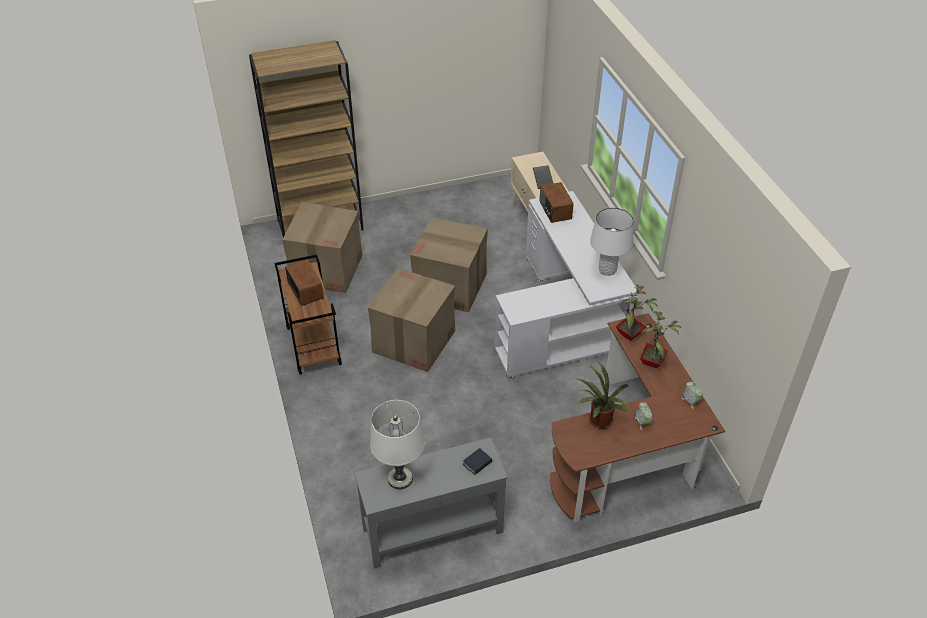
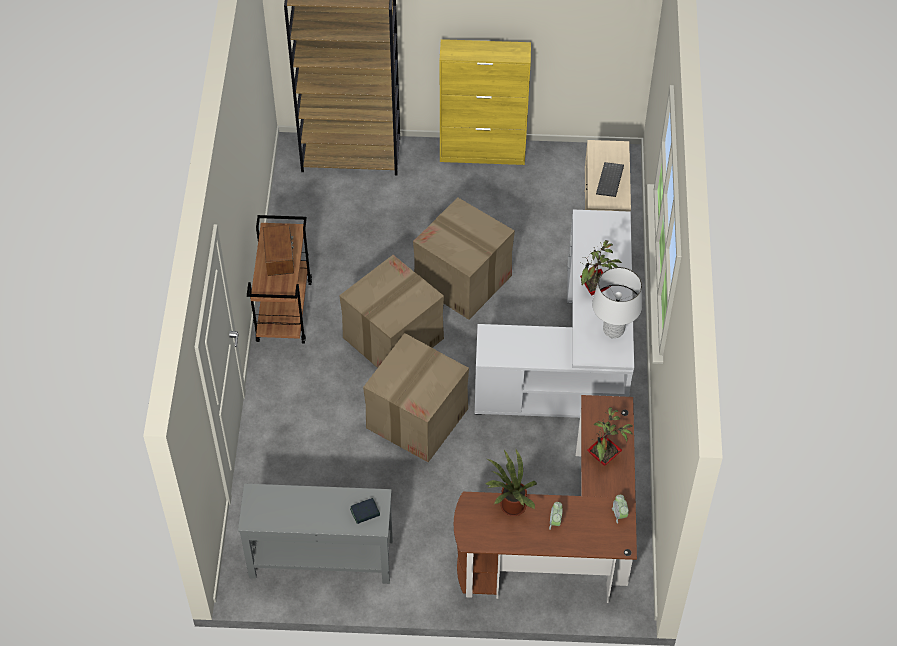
camera: 20 degrees right, 10 degrees up
cardboard box [282,202,363,293] -> cardboard box moved to [363,333,469,462]
white table lamp [370,400,425,490] -> none
radio [539,182,574,223] -> none
potted plant [616,284,658,341] -> potted plant moved to [580,240,622,296]
none -> yellow cabinet [440,39,531,165]

